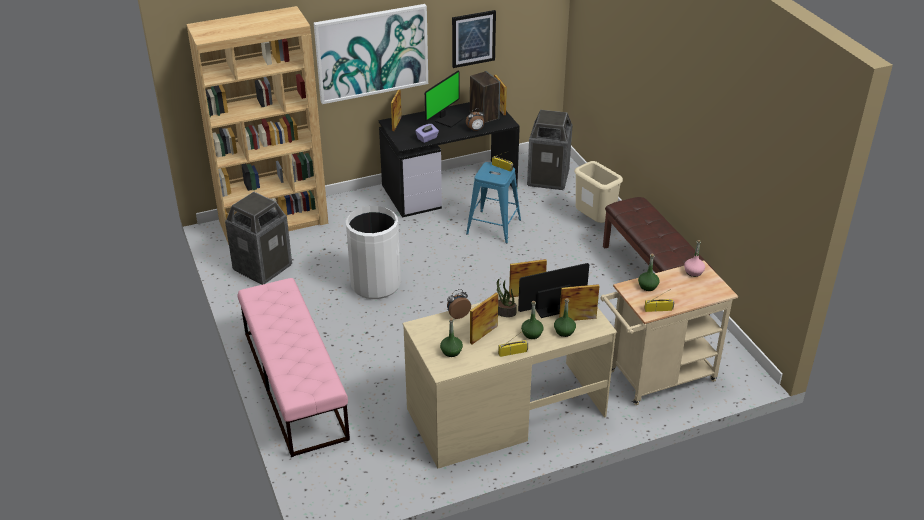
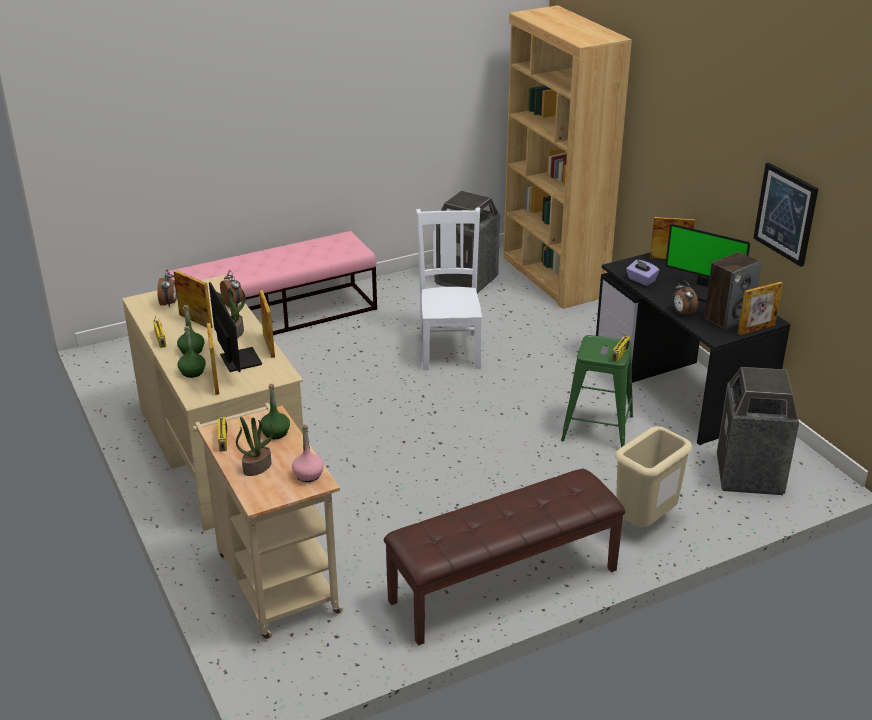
camera: 85 degrees right, 5 degrees down
picture [314,4,428,104] -> none
white trash can [346,206,401,299] -> white chair [416,207,482,370]
green bottle [440,318,463,357] -> alarm clock [157,270,177,307]
blue stool [466,162,521,243] -> green stool [561,335,633,447]
none -> potted plant [236,417,274,476]

